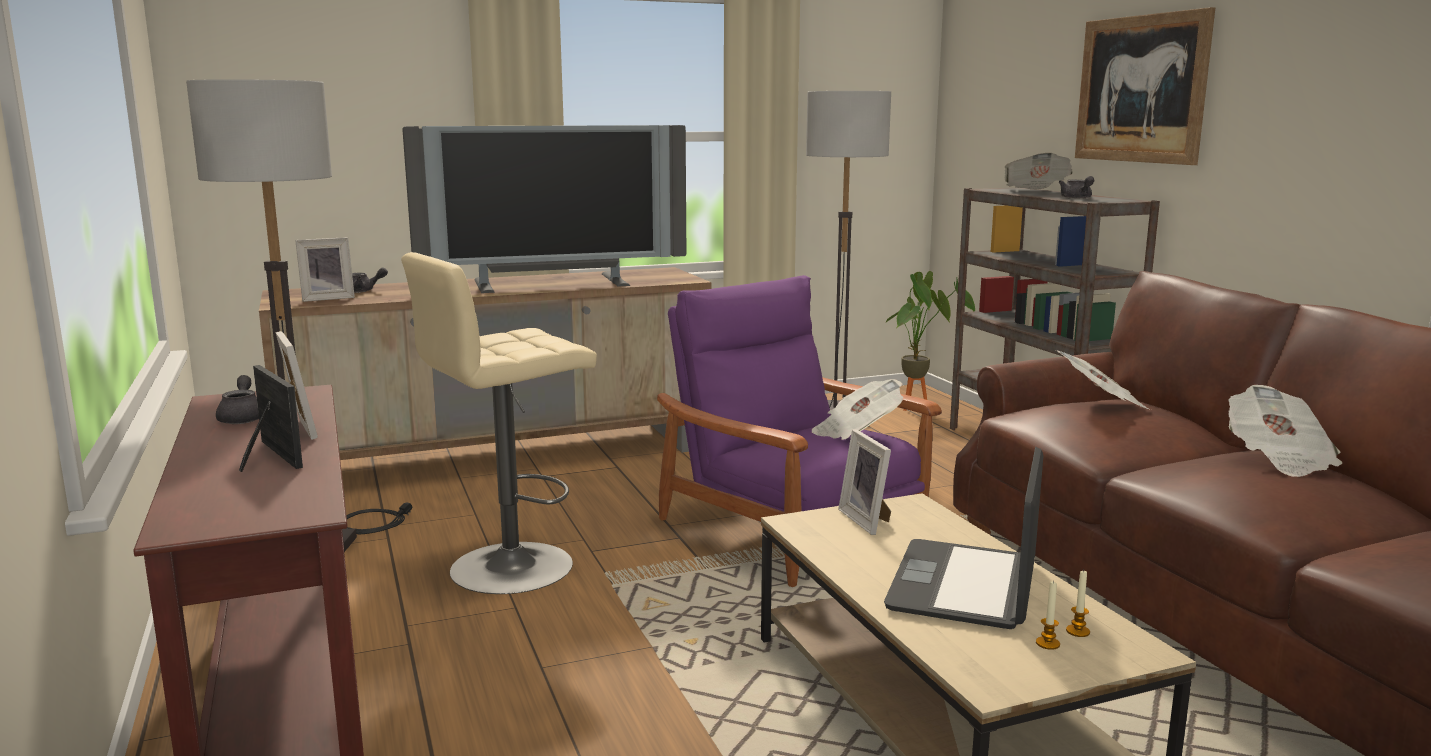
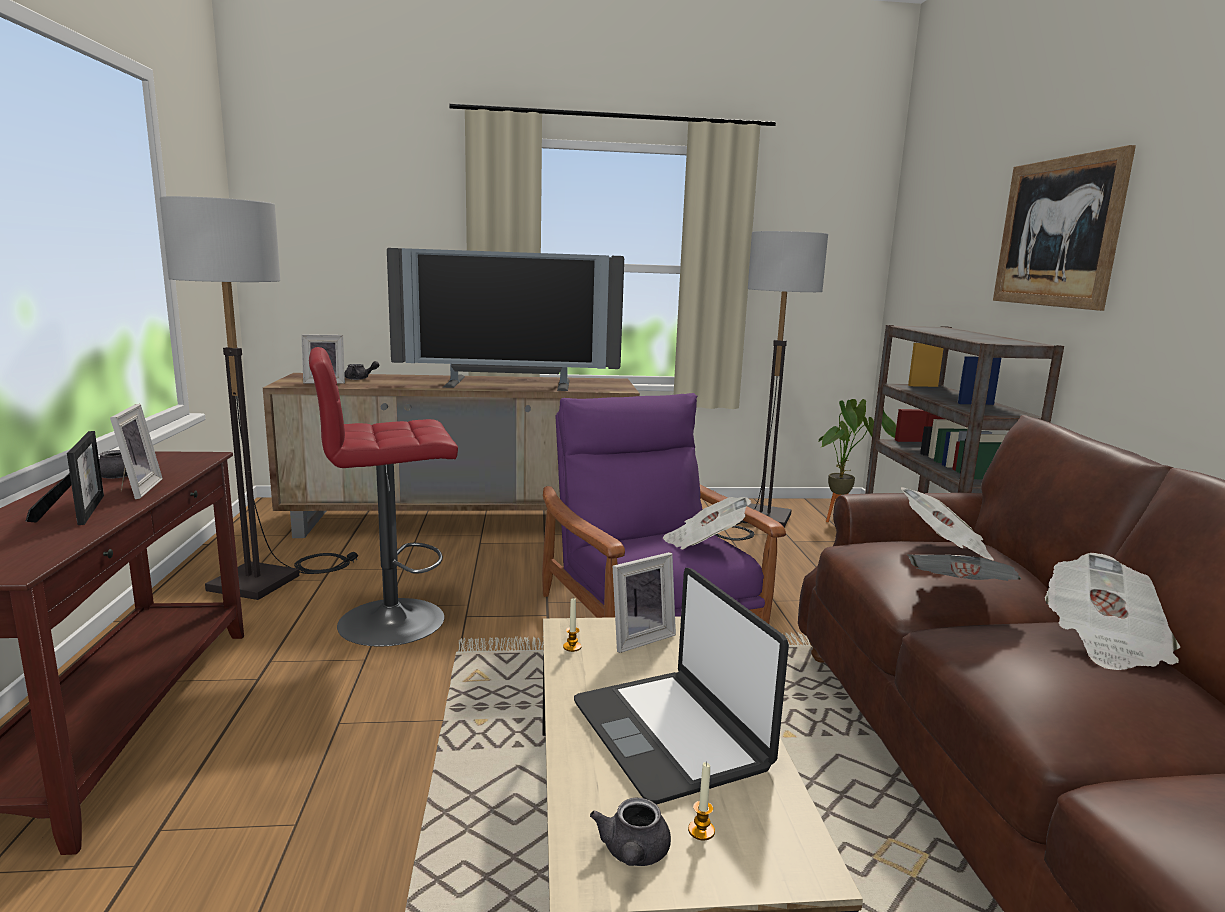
camera: 15 degrees right, 0 degrees up
beige stool [401,252,597,594] -> red stool [309,347,458,646]
picture frame [838,429,891,535] -> picture frame turned 120 degrees counterclockwise [613,552,676,653]
laptop [884,447,1044,629] -> laptop turned 60 degrees counterclockwise [574,568,789,805]
newspaper [1005,153,1073,190] -> newspaper moved to [907,554,1021,581]
grey teapot [1059,176,1094,199] -> grey teapot moved to [590,798,671,866]
candle [1066,570,1090,637] -> candle moved to [563,597,581,652]

